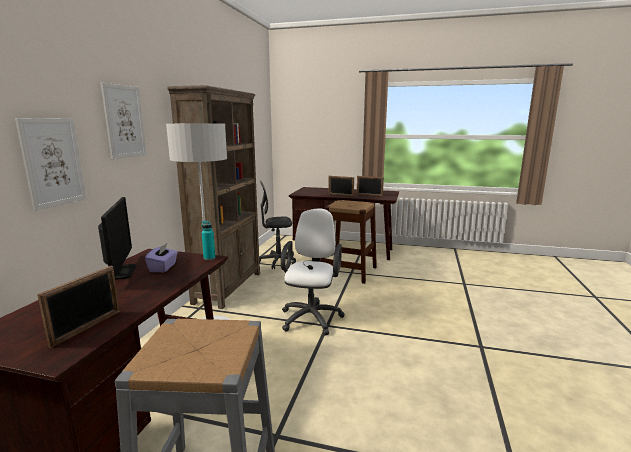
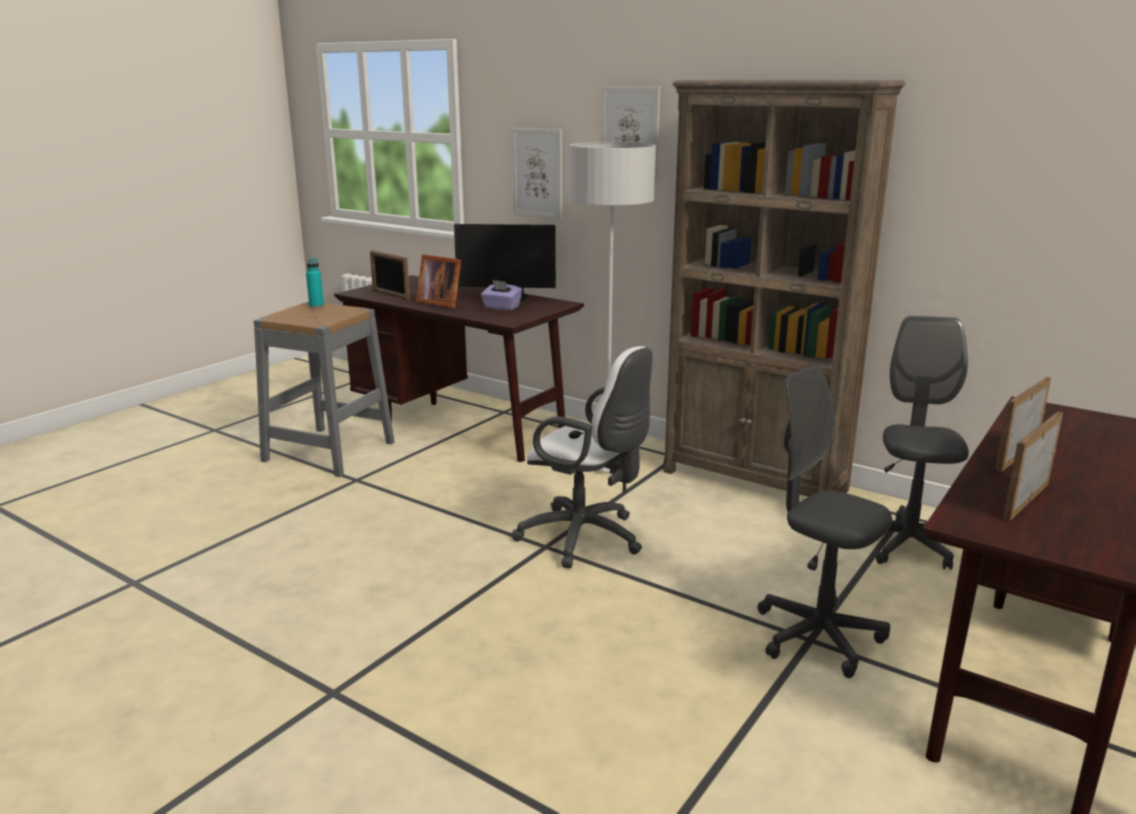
camera: 110 degrees right, 5 degrees up
turquoise bottle [202,221,215,260] -> turquoise bottle moved to [306,258,324,308]
brown stool [321,200,377,284] -> grey office chair [758,365,892,678]
none -> picture frame [416,254,461,308]

